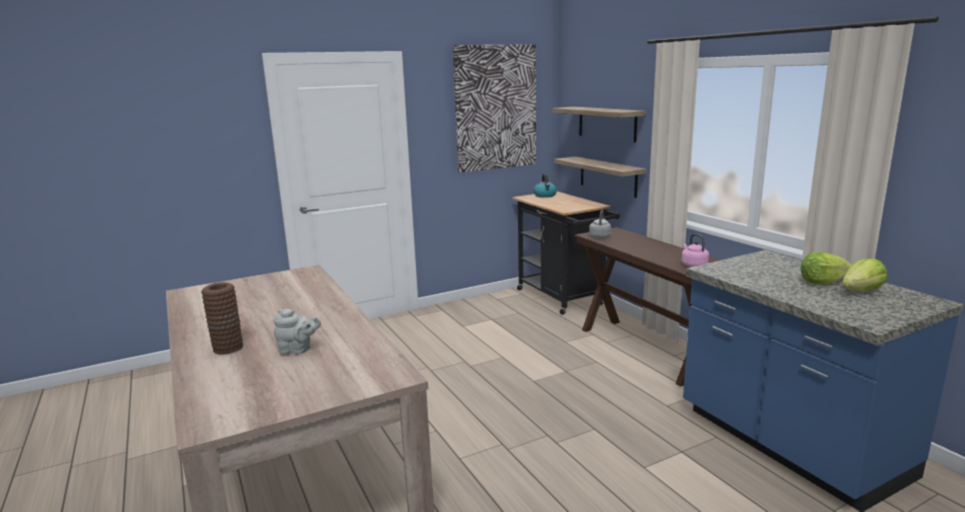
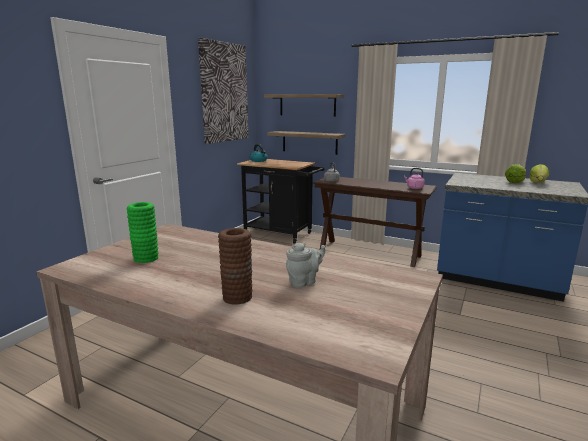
camera: 35 degrees left, 0 degrees up
none -> green vase [127,202,158,263]

